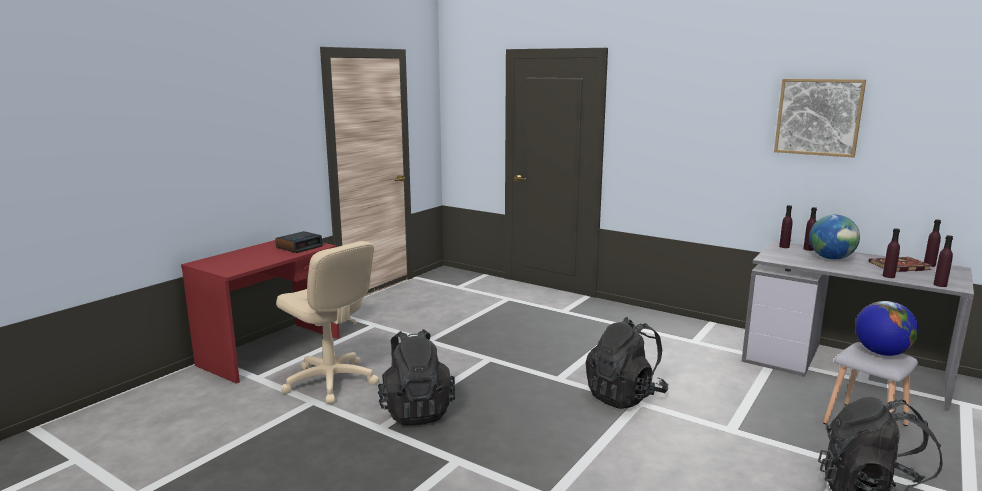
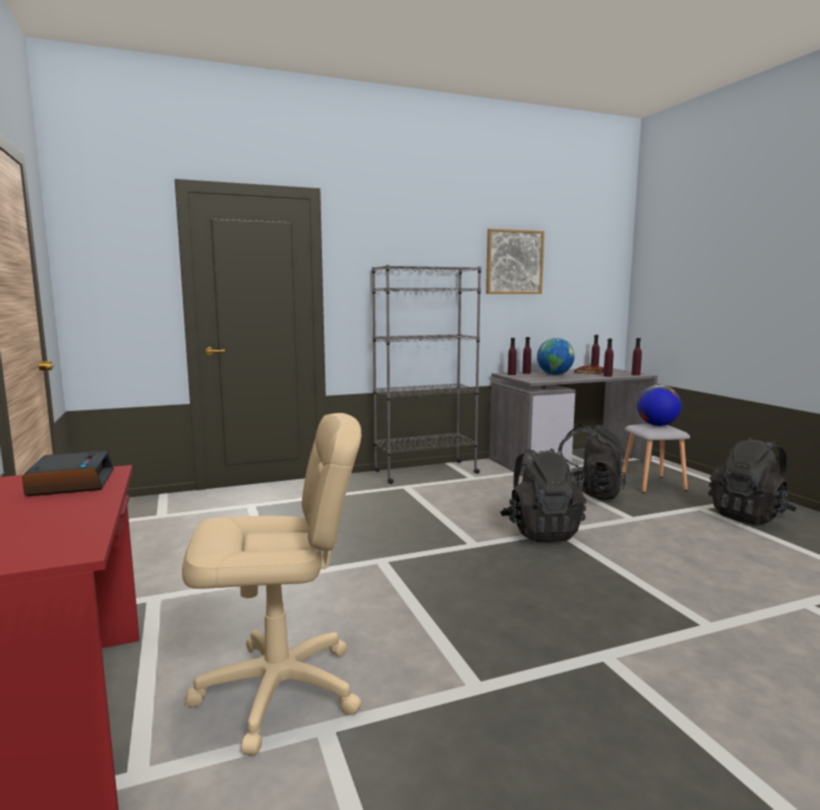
camera: 55 degrees left, 5 degrees down
black backpack [378,329,455,426] -> black backpack moved to [558,424,626,500]
none -> grey bookcase [372,265,481,484]

